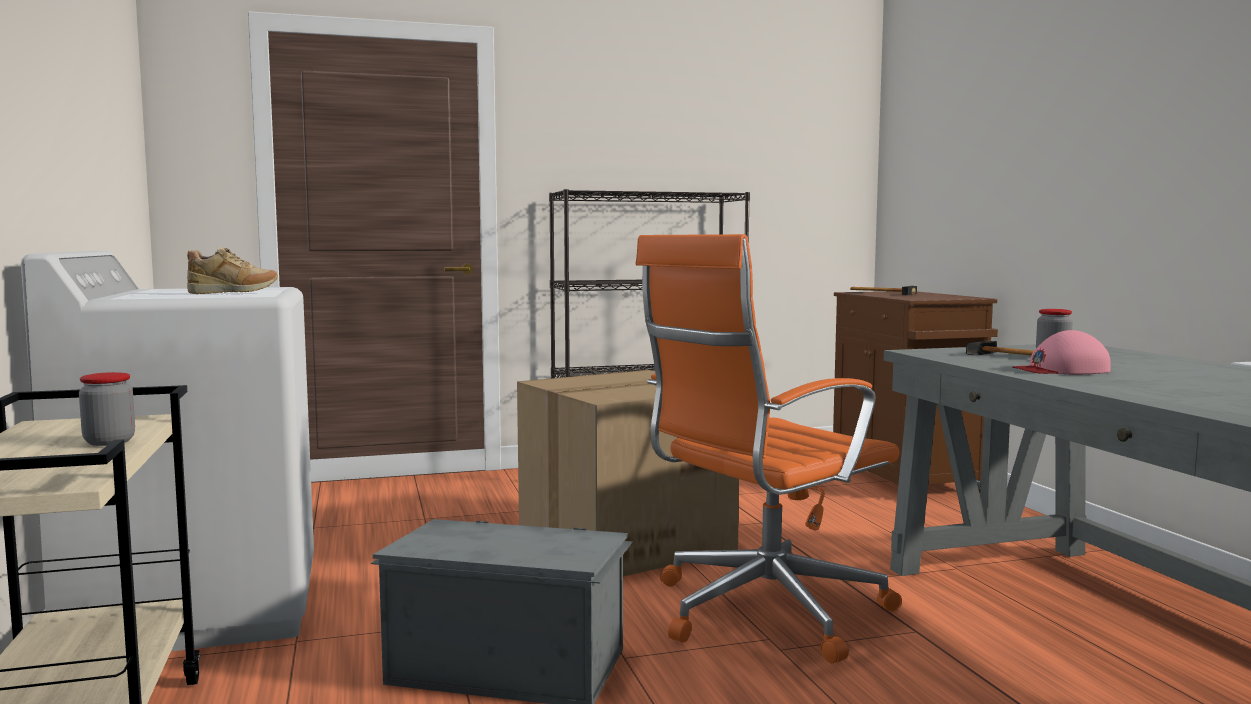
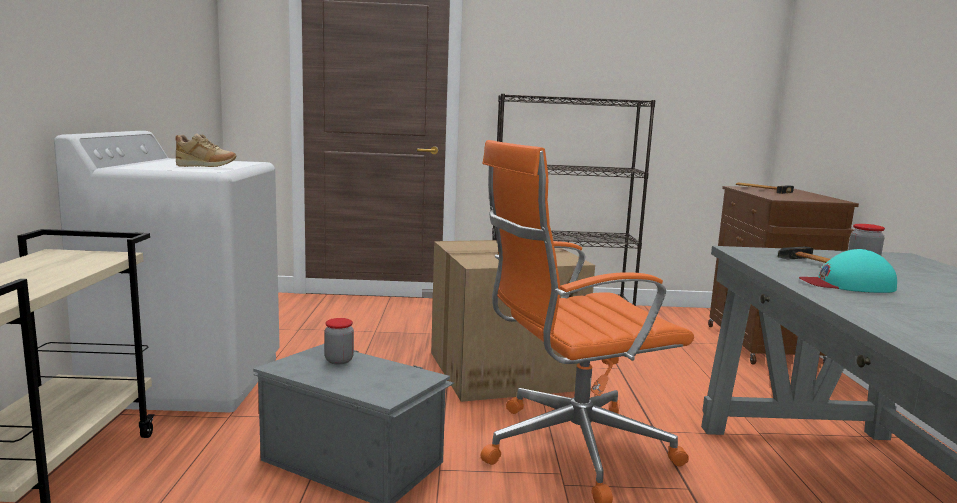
camera: 15 degrees right, 5 degrees up
jar [79,372,135,446] -> jar moved to [324,318,354,365]
pink cap [1012,330,1111,374] -> turquoise cap [799,249,897,293]

